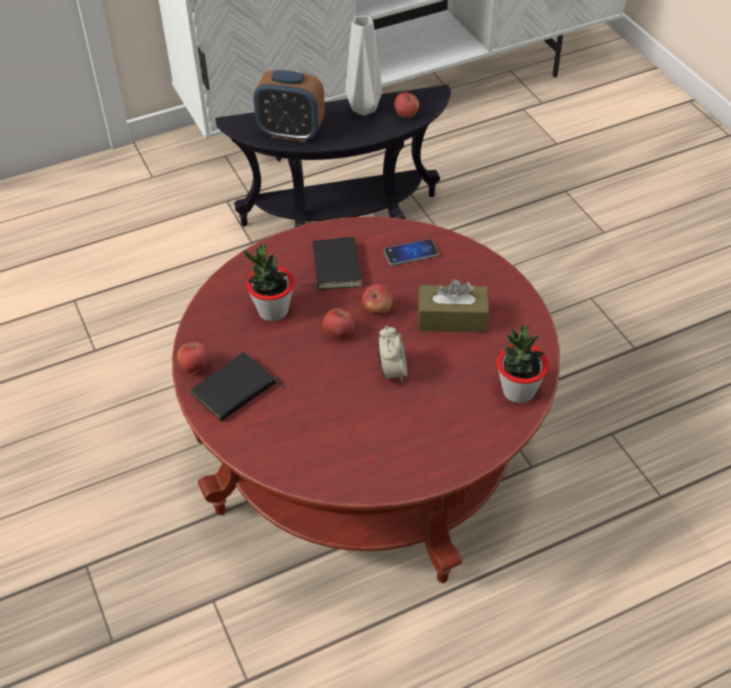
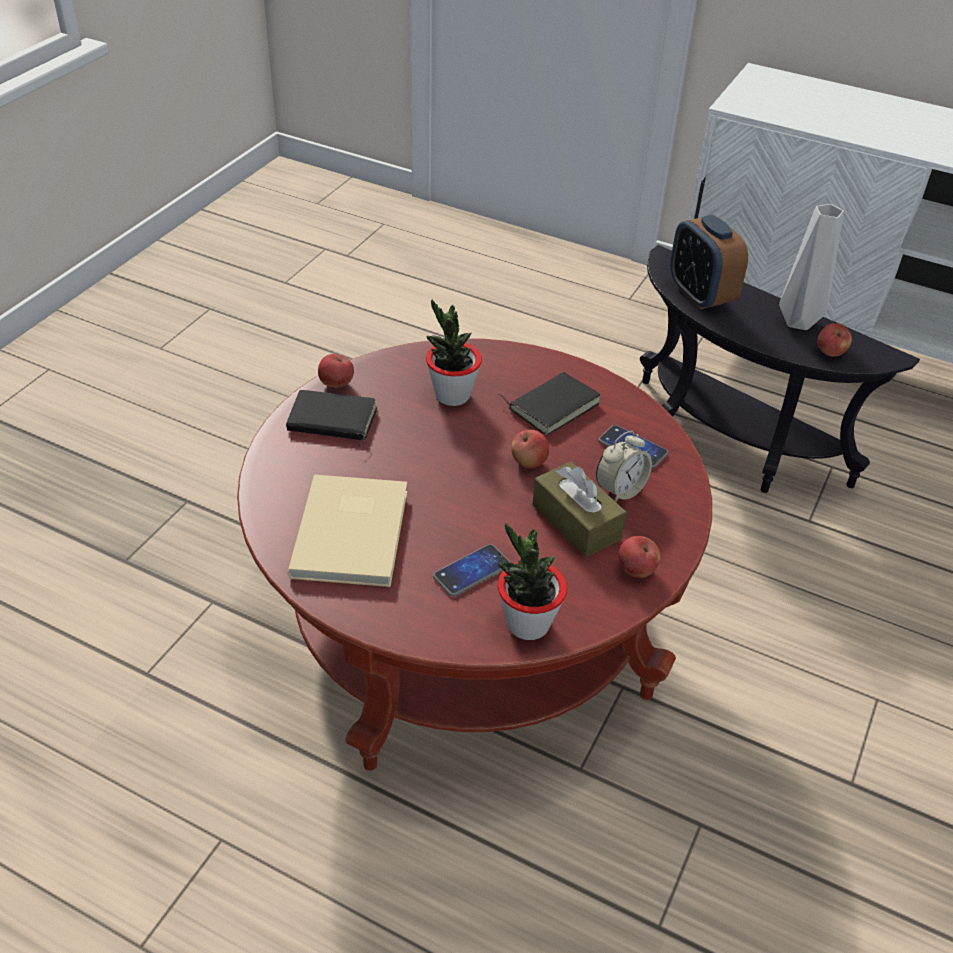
camera: 50 degrees right, 5 degrees down
apple [323,308,355,339] -> apple moved to [618,536,660,578]
alarm clock [378,326,407,382] -> alarm clock moved to [596,431,652,502]
none -> beige book [287,475,407,587]
none -> phone [433,544,510,597]

